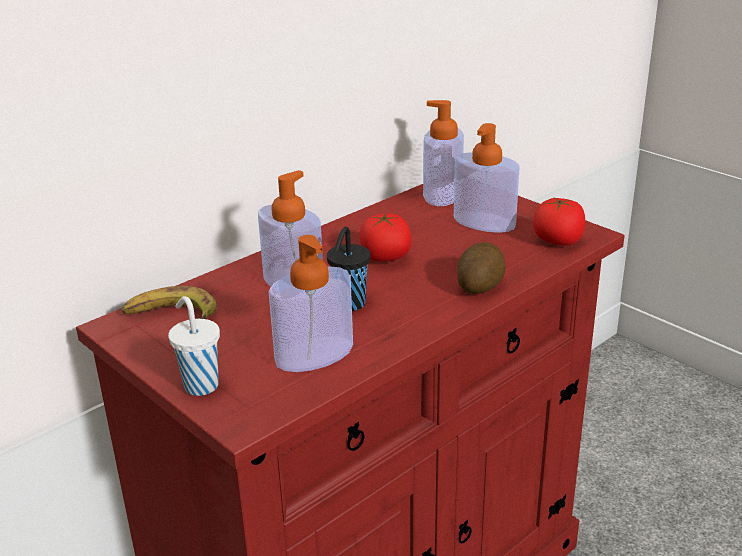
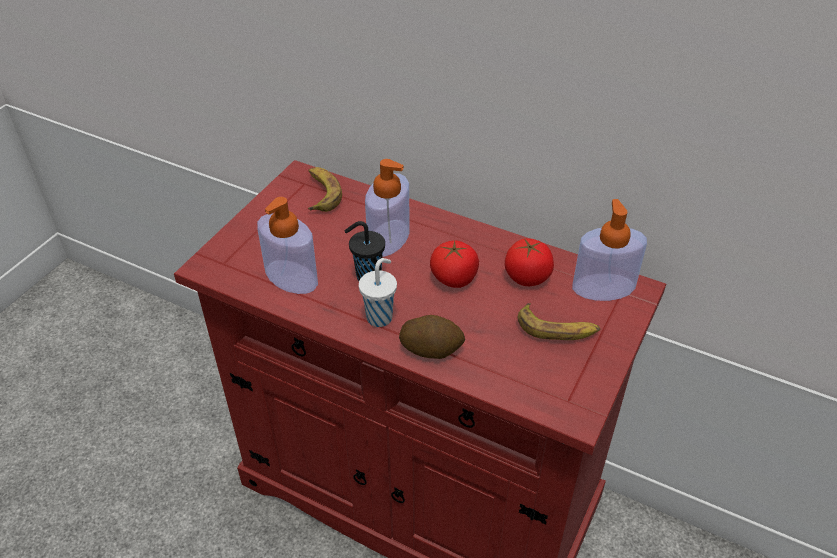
camera: 70 degrees right, 15 degrees up
white cup [168,296,220,396] -> white cup moved to [359,258,397,327]
soap dispenser [454,123,520,233] -> banana [518,303,600,340]
tomato [533,197,585,245] -> tomato moved to [505,238,554,286]

